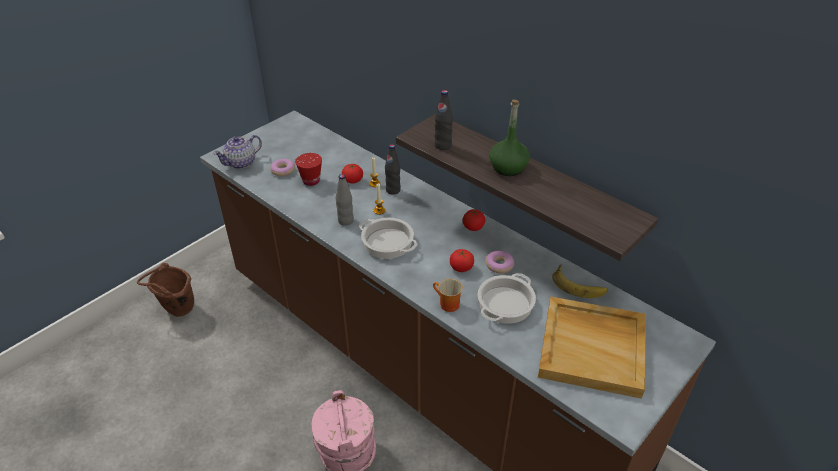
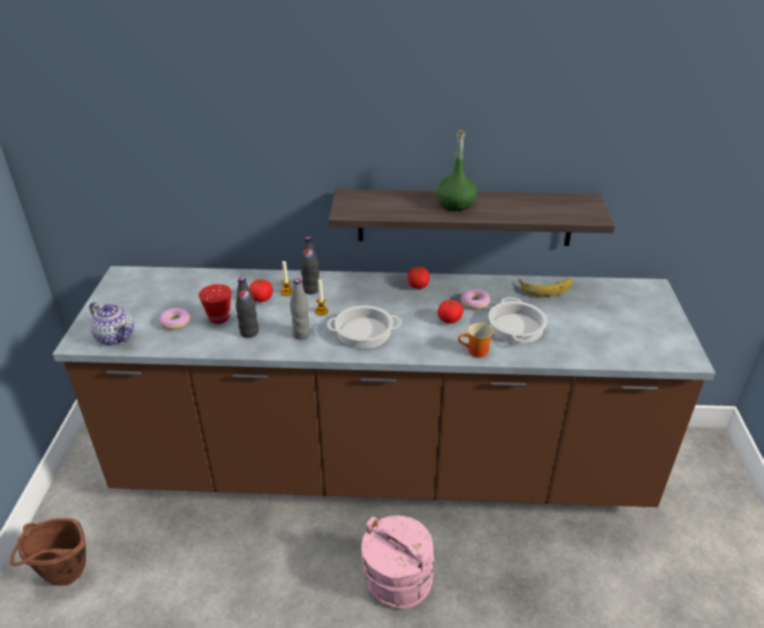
camera: 40 degrees left, 5 degrees down
teapot [213,135,262,169] -> teapot turned 60 degrees counterclockwise [89,302,134,345]
black bottle [434,90,453,150] -> black bottle moved to [236,277,258,338]
beige tray [538,297,646,399] -> none

